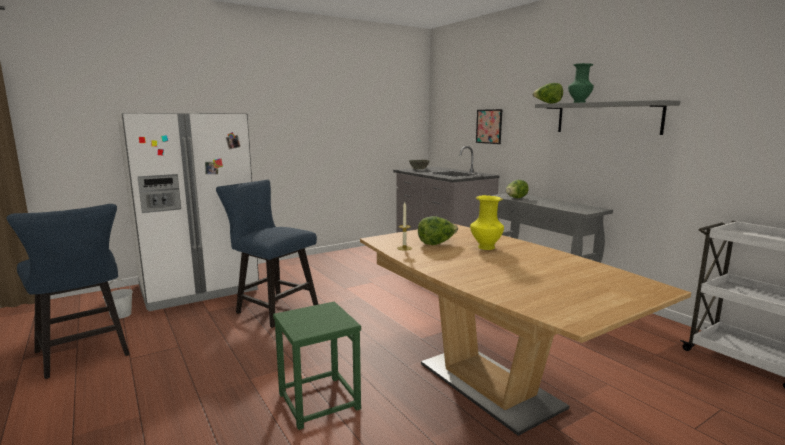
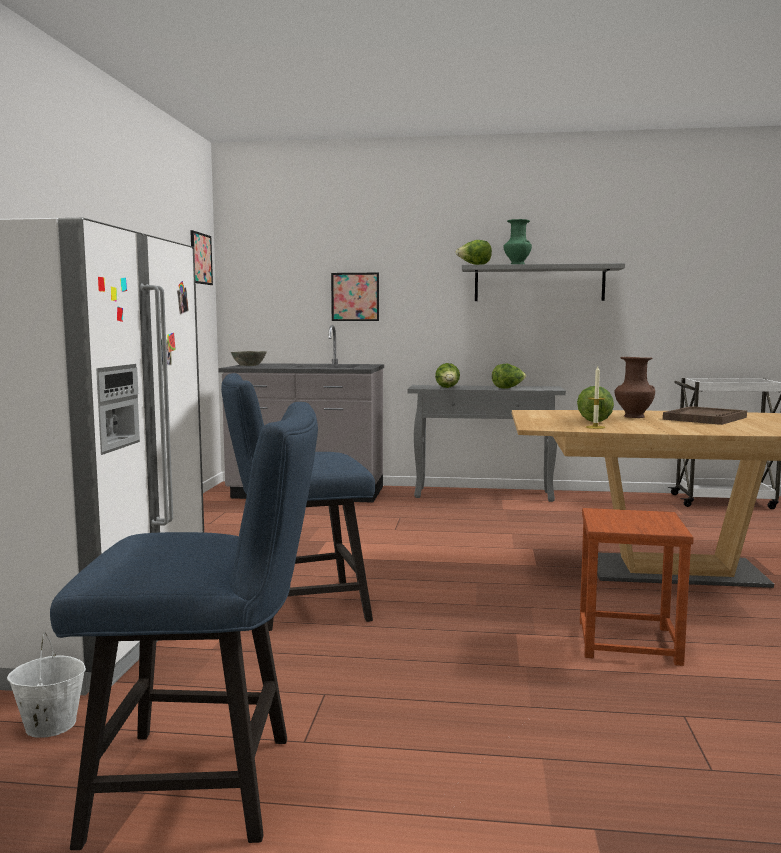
camera: 50 degrees left, 5 degrees down
green stool [273,301,361,430] -> brown stool [580,508,694,666]
yellow vase [470,195,504,250] -> brown vase [614,357,655,418]
none -> picture [190,230,213,285]
none -> lettuce [492,363,526,389]
none -> brown tray [663,406,747,425]

